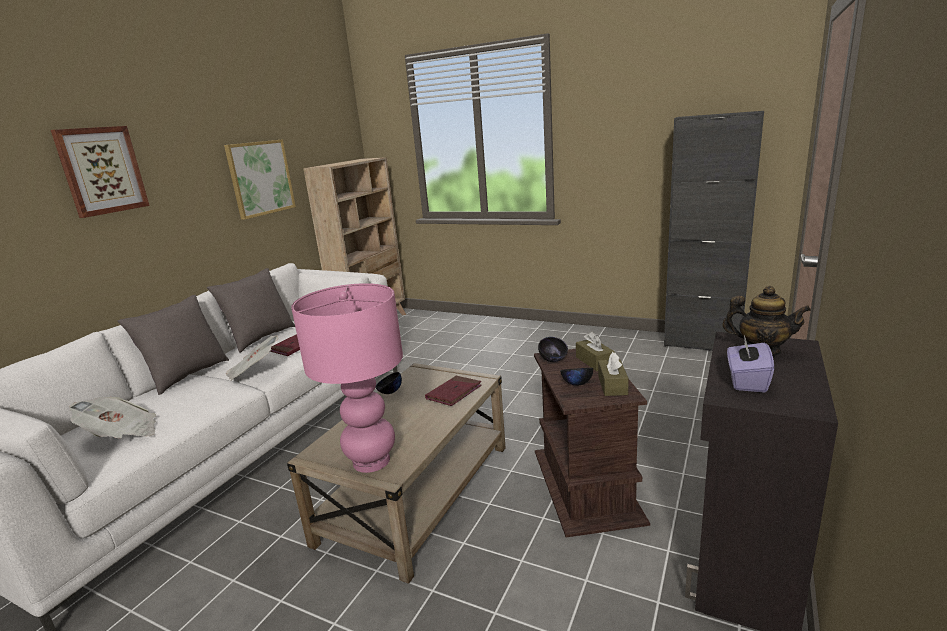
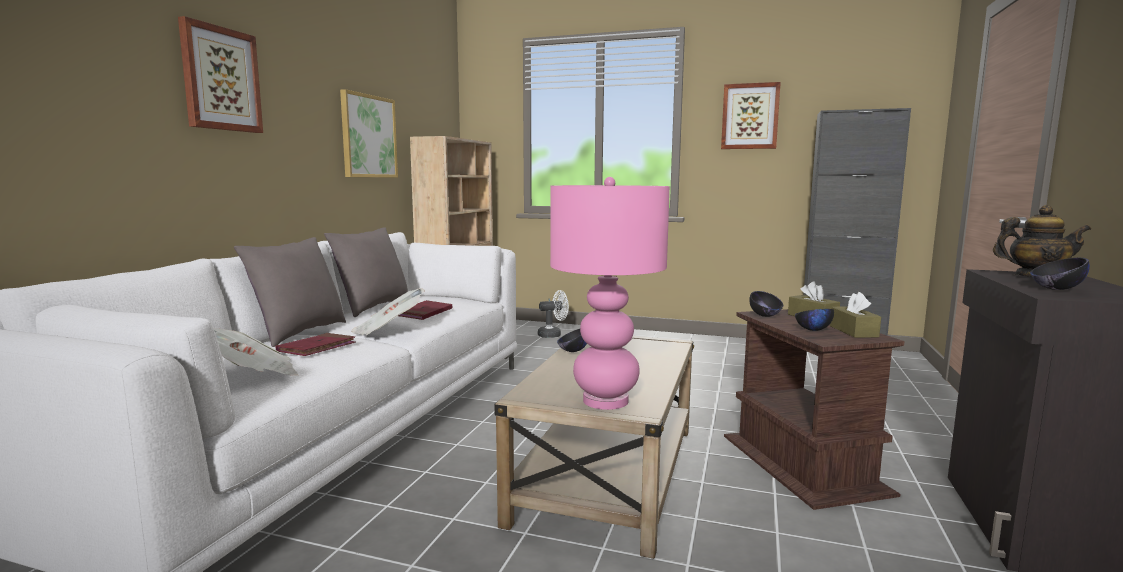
camera: 10 degrees left, 10 degrees down
red book [425,376,482,406] -> red book moved to [275,333,356,356]
purple tissue box [727,335,774,393] -> black bowl [1030,258,1090,290]
none -> white fan [538,290,569,338]
none -> picture [721,82,781,149]

